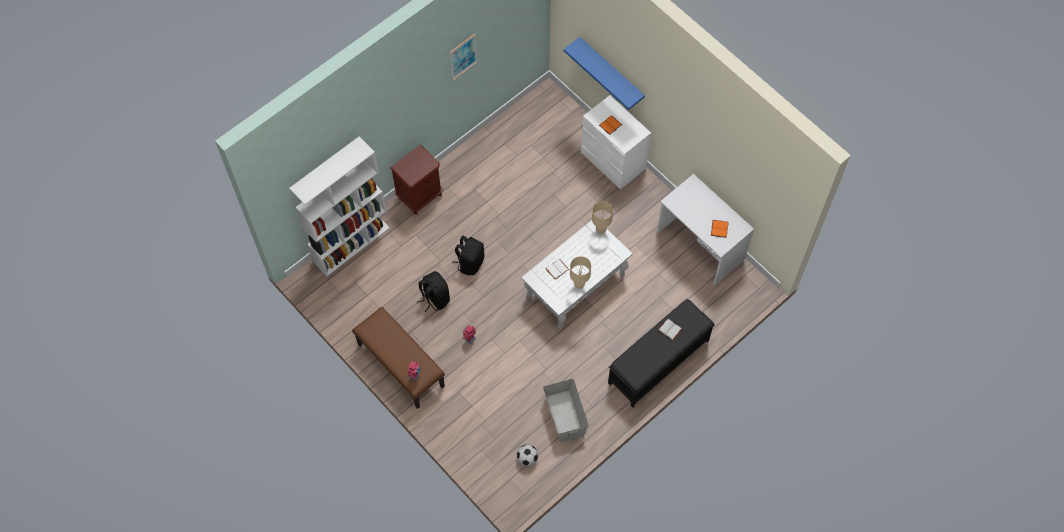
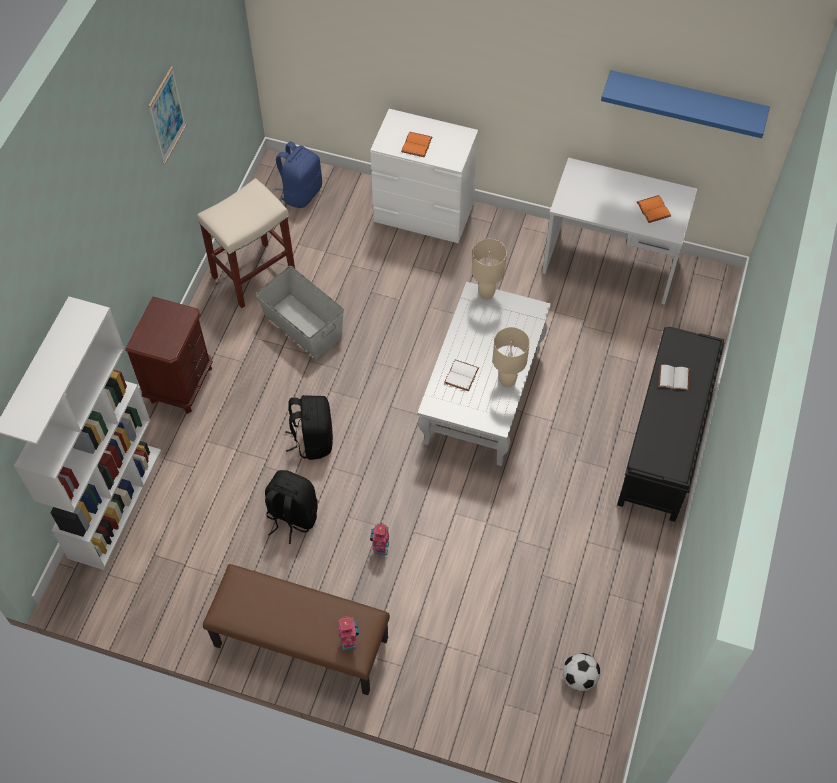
camera: 30 degrees left, 5 degrees down
grey storage box [543,379,588,443] -> grey storage box moved to [256,266,344,358]
blue shelf [564,37,645,110] -> blue shelf moved to [601,70,770,138]
none -> beige stool [197,178,295,308]
none -> blue backpack [275,141,322,208]

